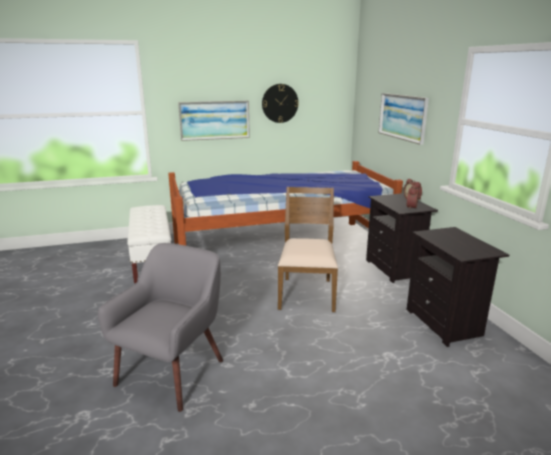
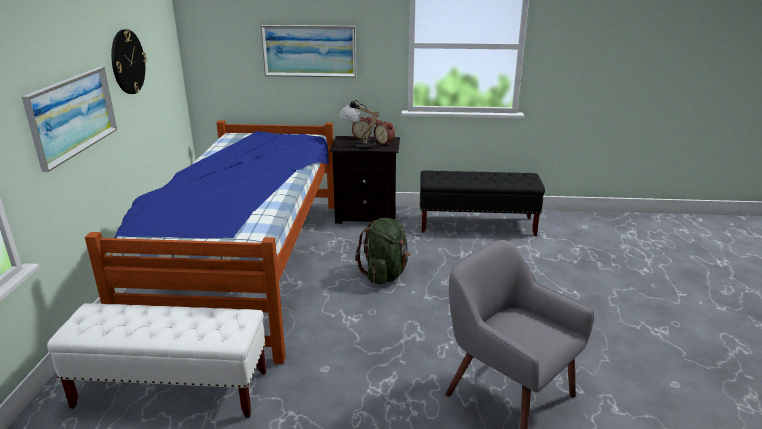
camera: 70 degrees left, 5 degrees up
brown chair [278,187,338,312] -> green backpack [355,218,410,284]
black nightstand [407,227,509,347] -> black bench [420,170,545,236]
none -> table lamp [338,100,384,149]

